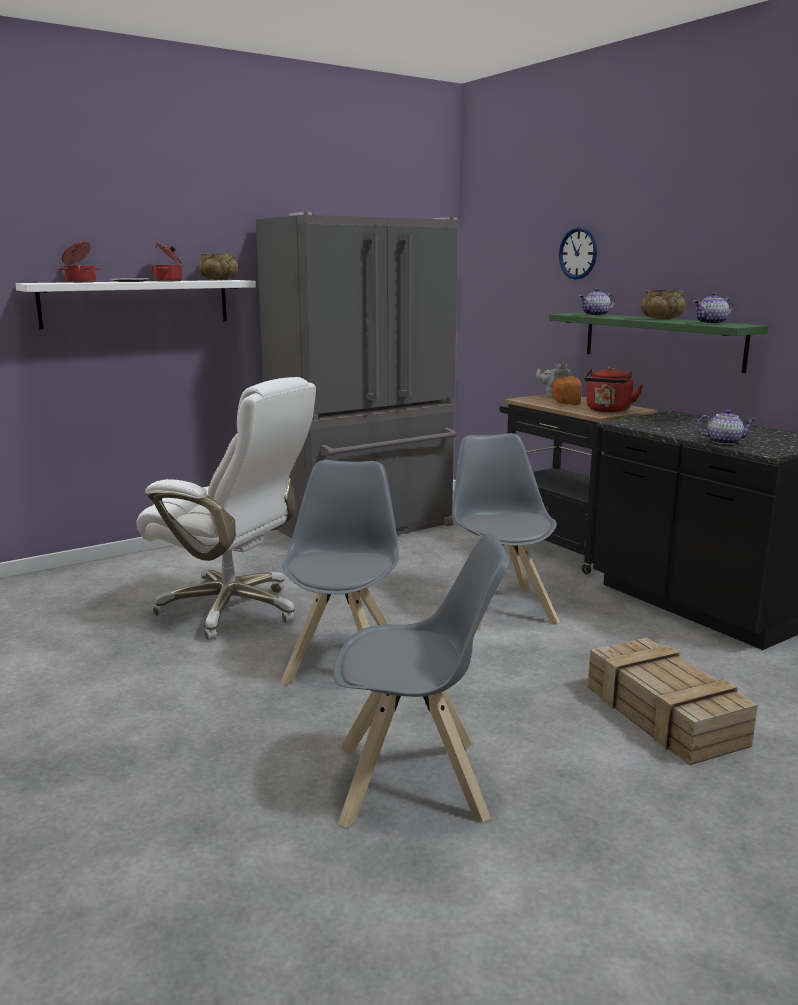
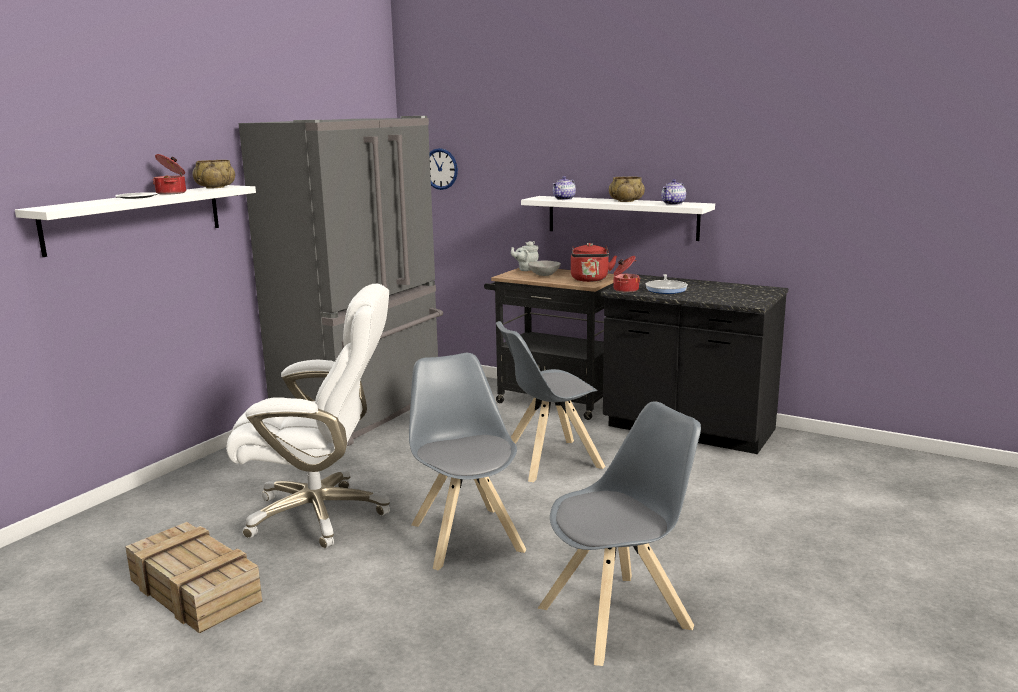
camera: 25 degrees left, 0 degrees up
cooking pot [58,241,100,283] -> cooking pot moved to [613,256,640,292]
grey chair [453,433,560,631] -> grey chair turned 75 degrees counterclockwise [496,321,606,482]
green shelf [549,313,768,373] -> white shelf [521,196,715,241]
bread [552,376,582,405] -> grey bowl [528,261,561,276]
wall clock [559,227,597,280] -> wall clock moved to [429,148,458,190]
crate [588,638,758,765] -> crate moved to [125,522,262,634]
teapot [697,409,756,445] -> none
none -> frying pan [646,274,688,294]

